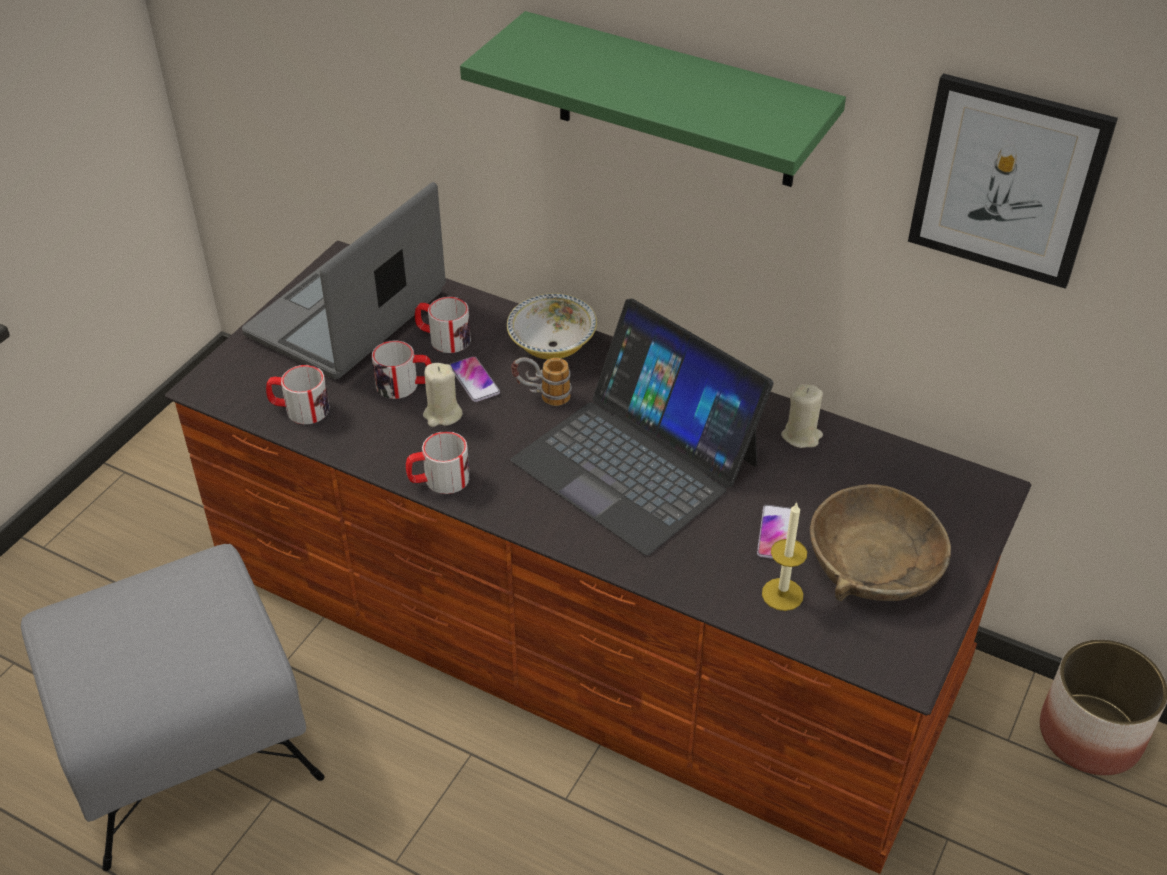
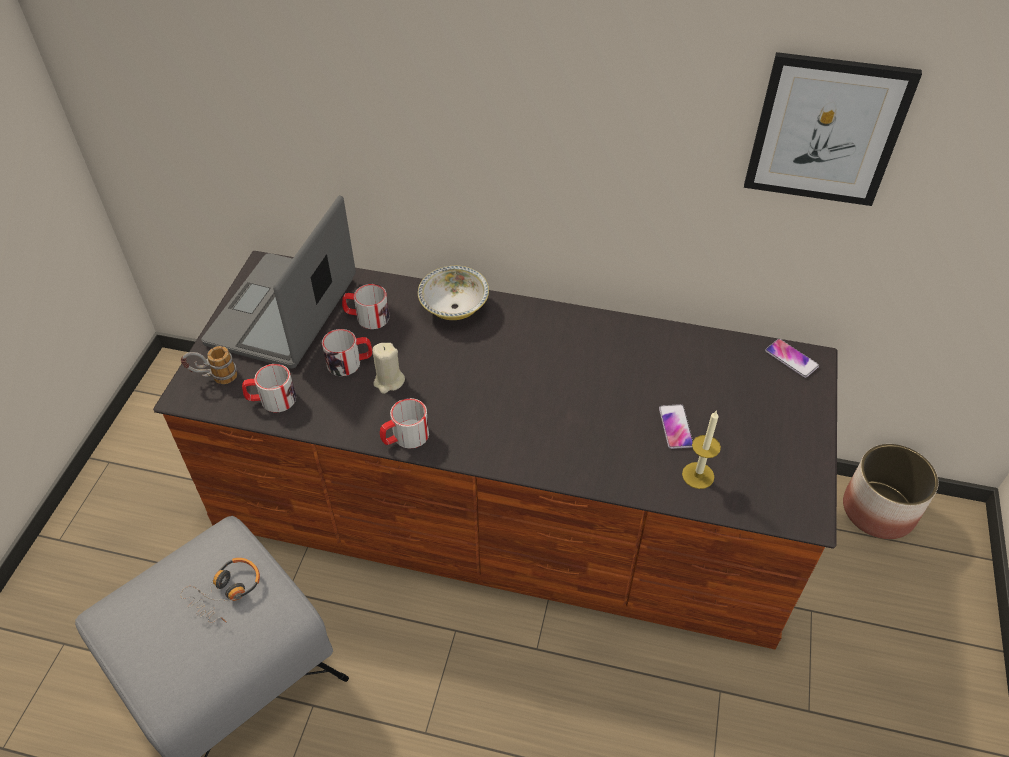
camera: 15 degrees left, 5 degrees up
phone [450,356,500,402] -> phone moved to [765,339,819,378]
green shelf [460,11,846,187] -> none
laptop [511,299,774,555] -> none
mug [511,357,572,406] -> mug moved to [181,346,237,384]
beige candle [781,385,823,448] -> none
brown bowl [810,484,951,601] -> none
none -> headphones [180,558,260,623]

